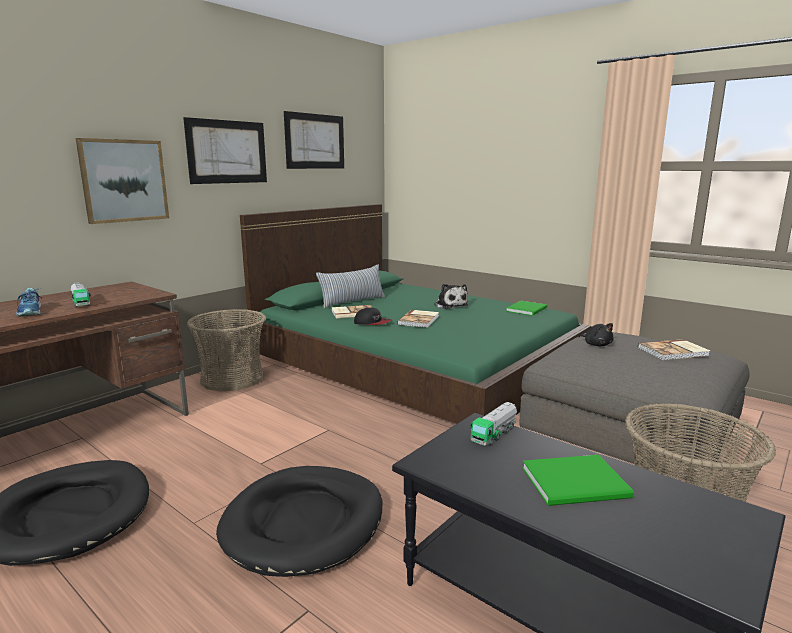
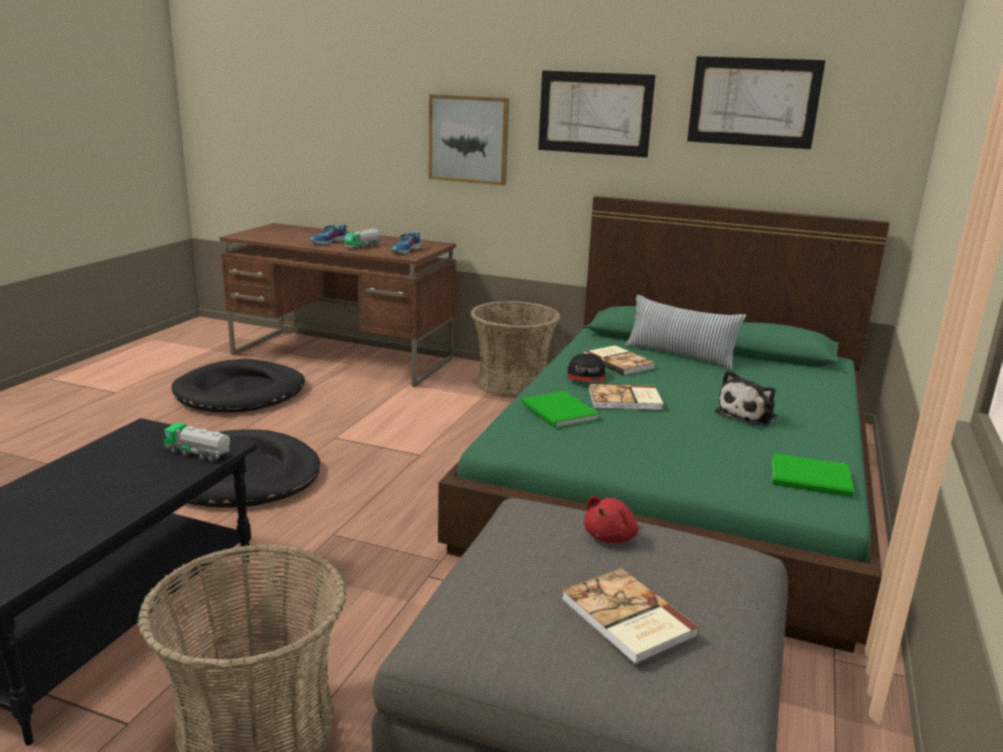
camera: 70 degrees right, 5 degrees up
green book [522,455,634,506] -> green book moved to [522,391,599,428]
black plush toy [579,323,614,346] -> red plush toy [584,496,638,543]
none -> shoe [391,231,421,254]

